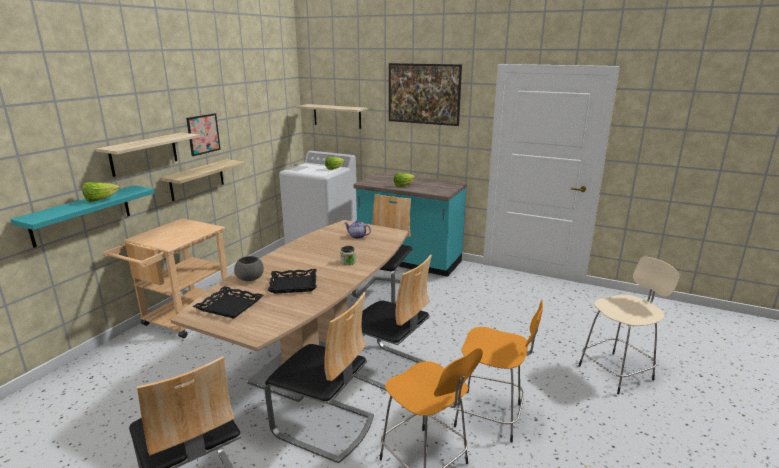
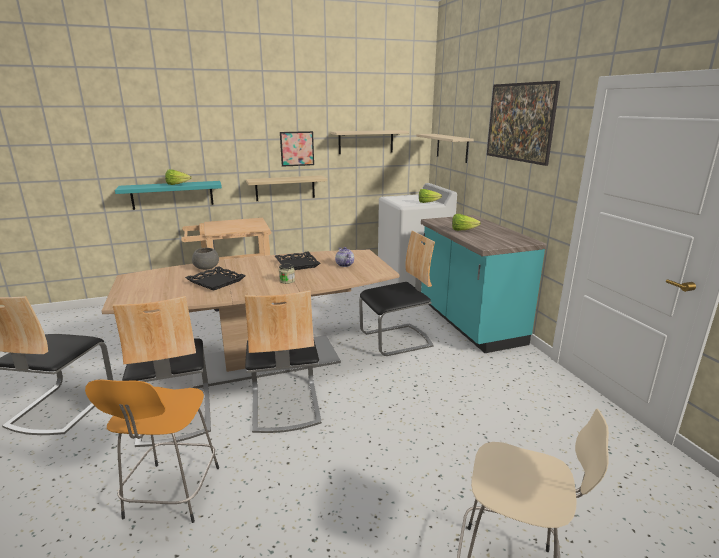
camera: 45 degrees right, 0 degrees up
shelf [96,133,200,177] -> shelf moved to [330,130,409,154]
black tray [193,286,263,319] -> black tray moved to [275,252,320,270]
orange stool [454,299,543,442] -> none

